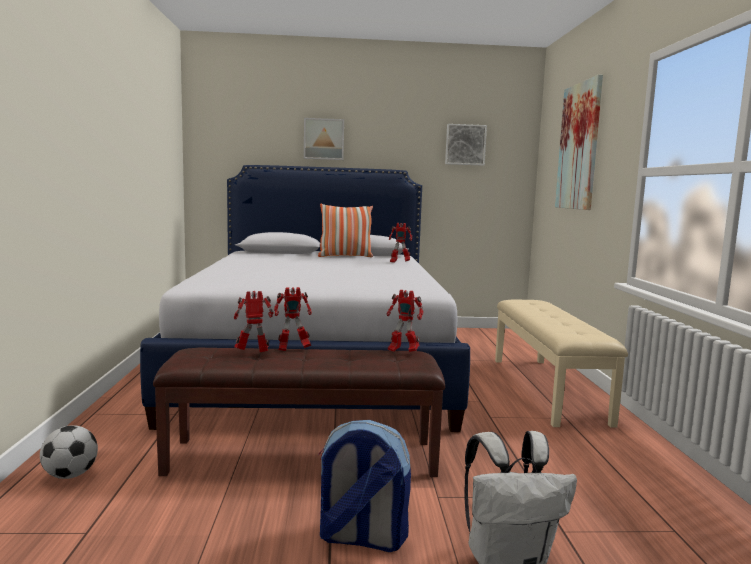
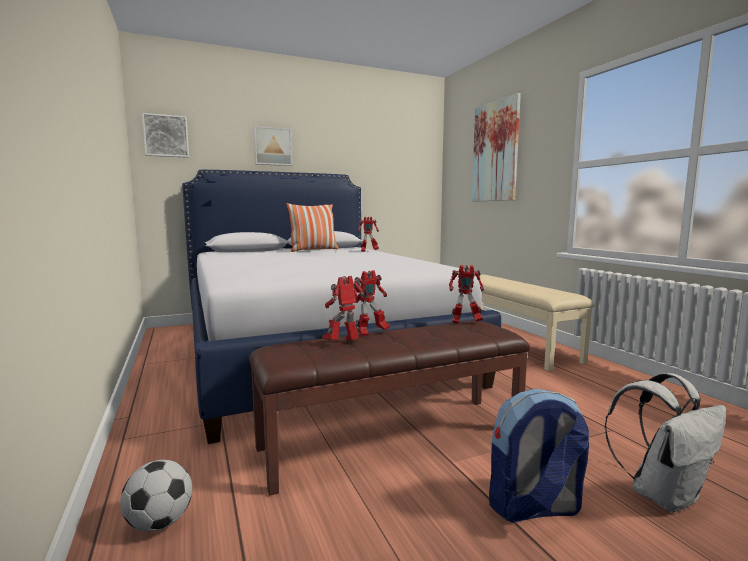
camera: 20 degrees left, 0 degrees up
picture [445,124,487,166] -> picture moved to [142,113,189,158]

